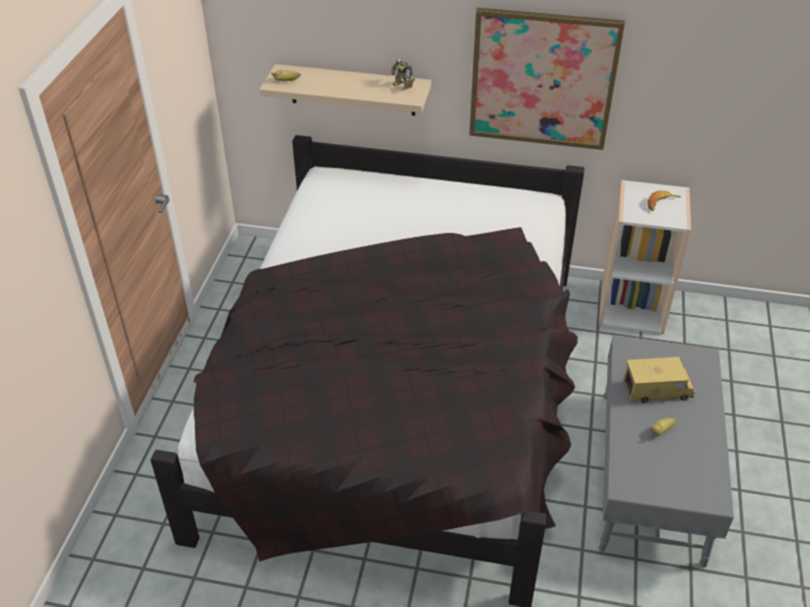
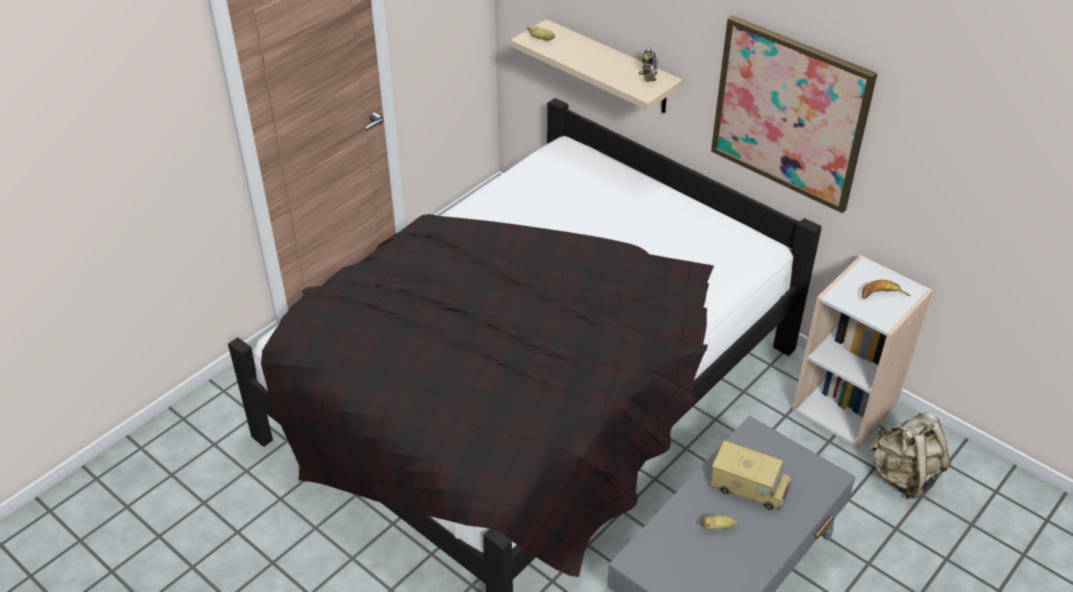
camera: 30 degrees right, 0 degrees up
none -> beige backpack [868,412,951,499]

